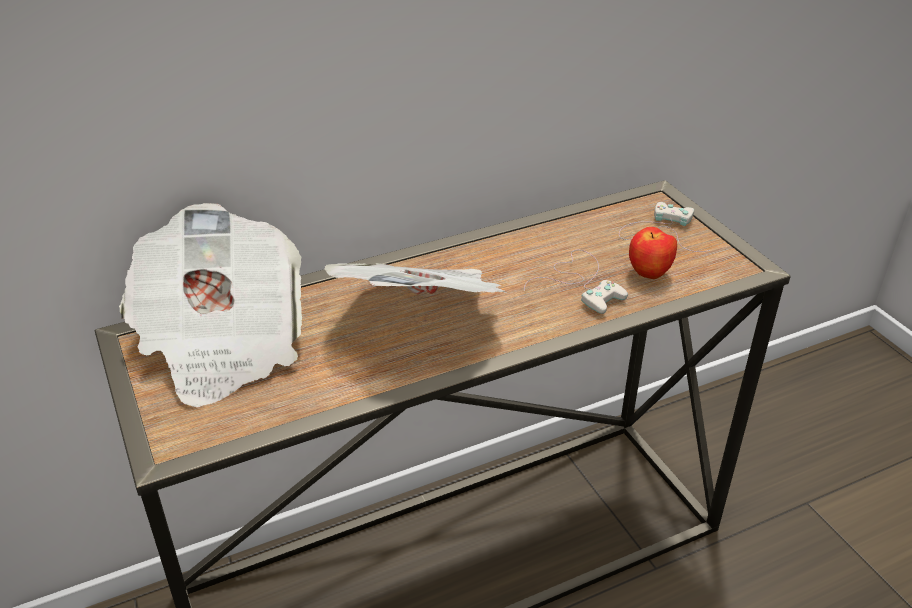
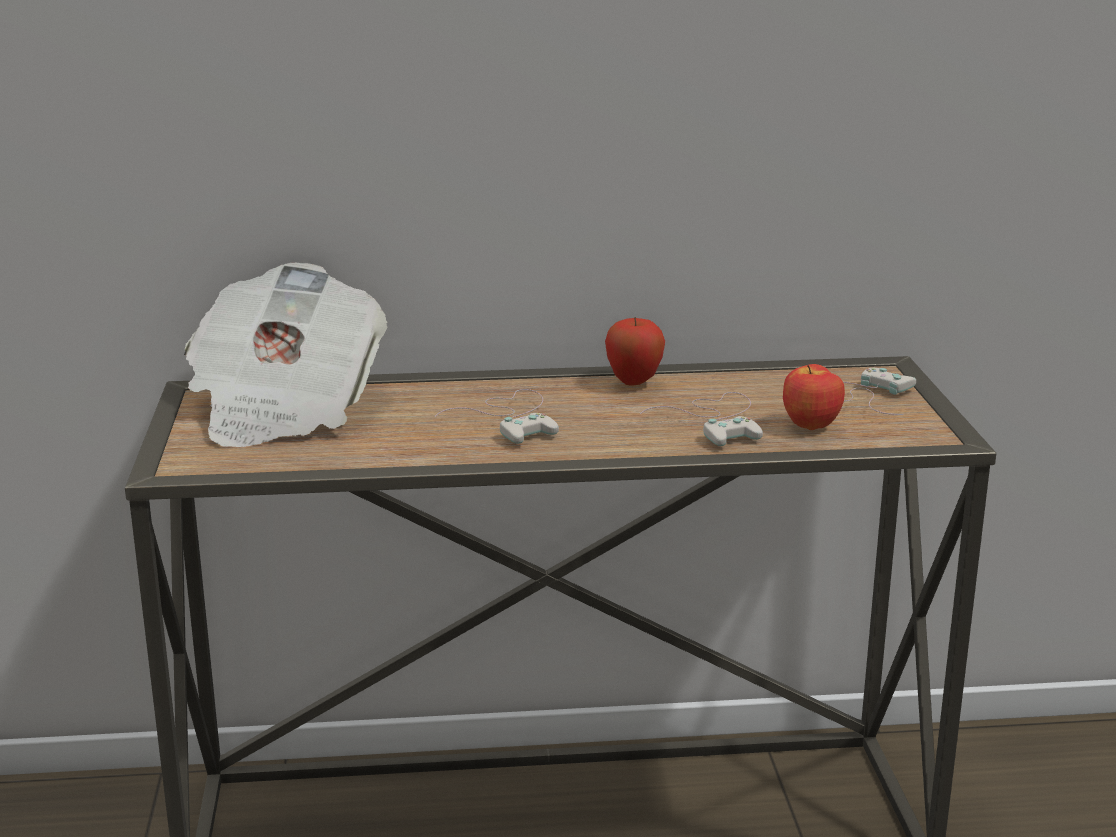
camera: 20 degrees right, 15 degrees down
newspaper [325,263,507,294] -> white game controller [435,389,559,444]
none -> apple [605,317,665,386]

